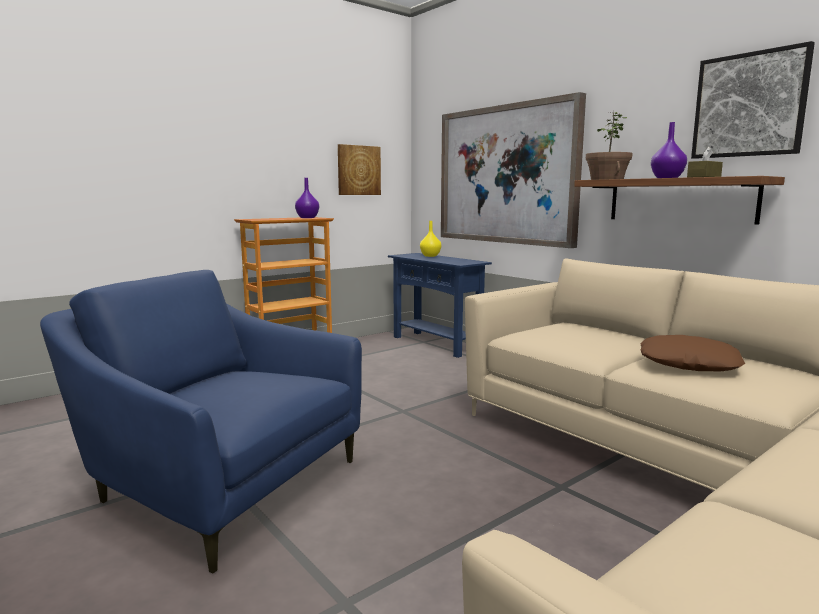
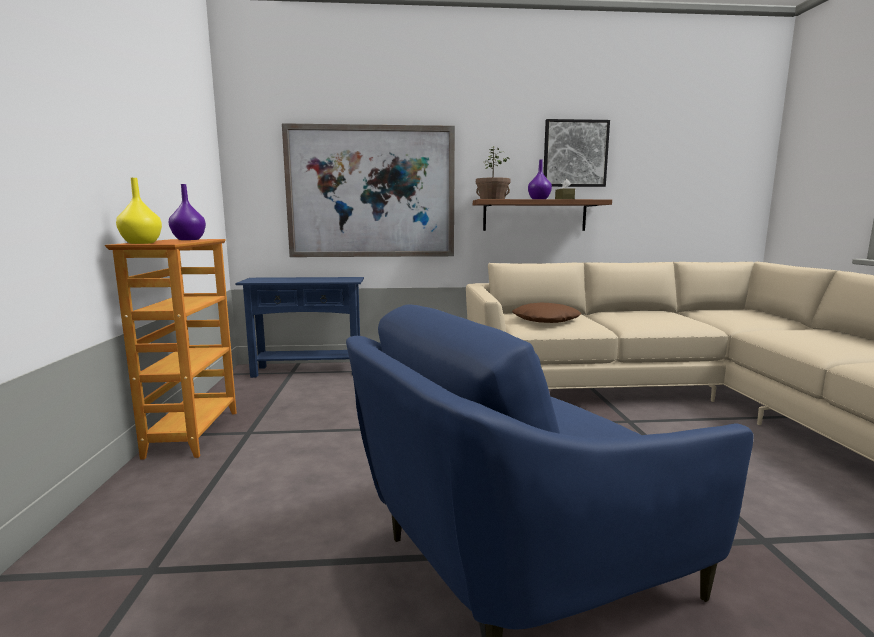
camera: 55 degrees left, 0 degrees up
picture [338,144,381,195] -> none
yellow vase [420,221,441,257] -> yellow vase moved to [116,178,162,244]
brown pillow [640,335,745,371] -> brown pillow moved to [512,302,581,323]

